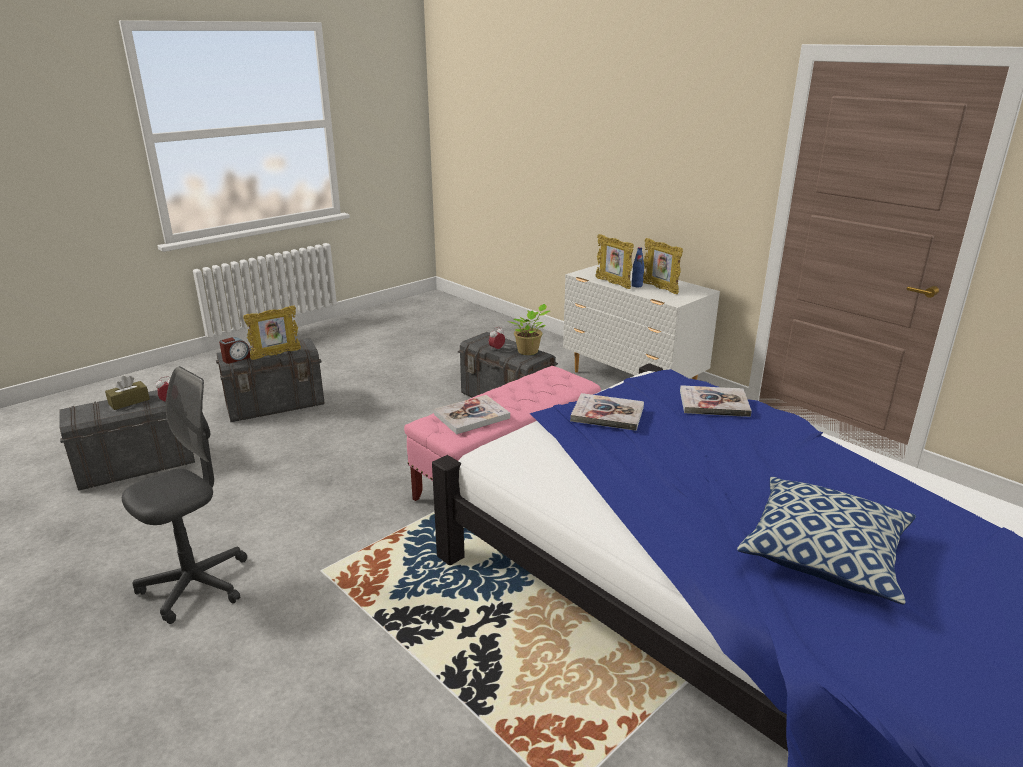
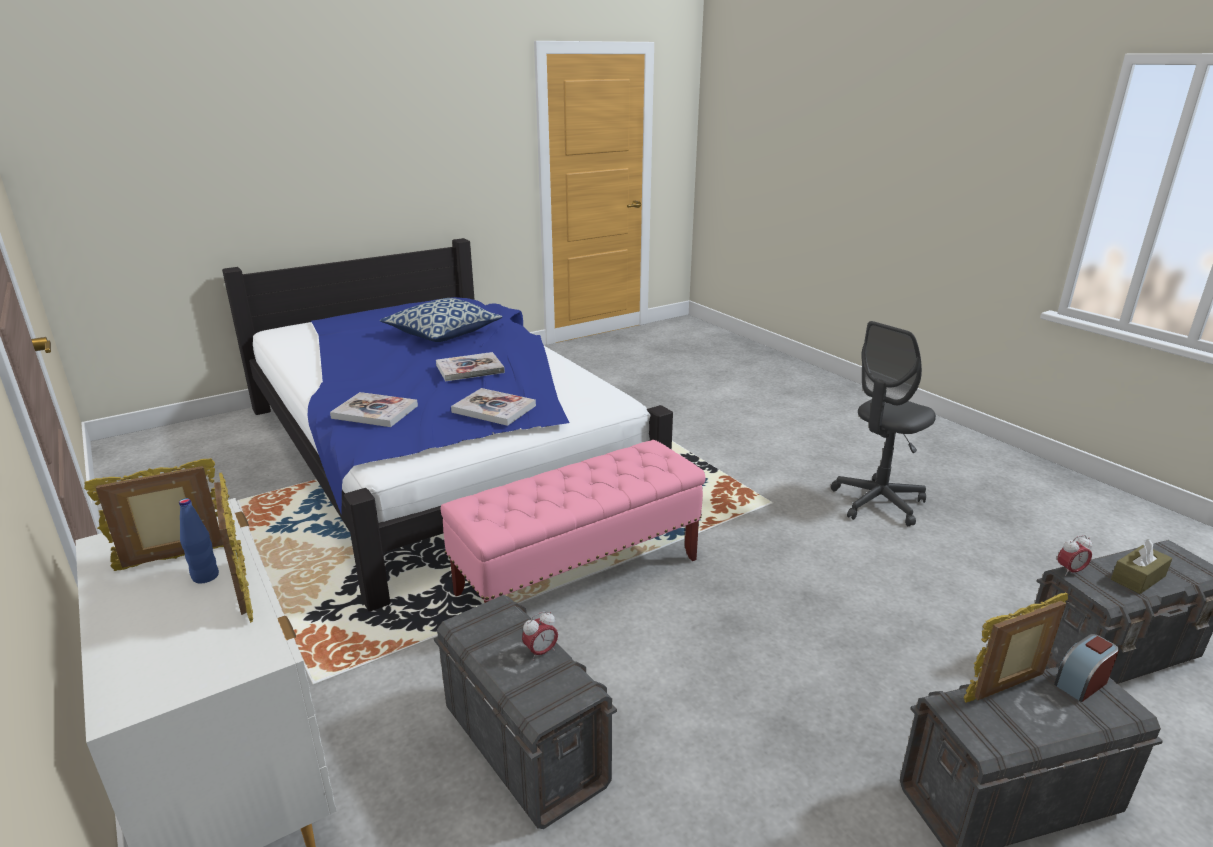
camera: 170 degrees left, 0 degrees up
book [434,395,510,434] -> book moved to [436,352,505,382]
potted plant [510,304,550,355] -> none
picture frame [643,238,683,294] -> picture frame turned 90 degrees counterclockwise [84,458,224,571]

